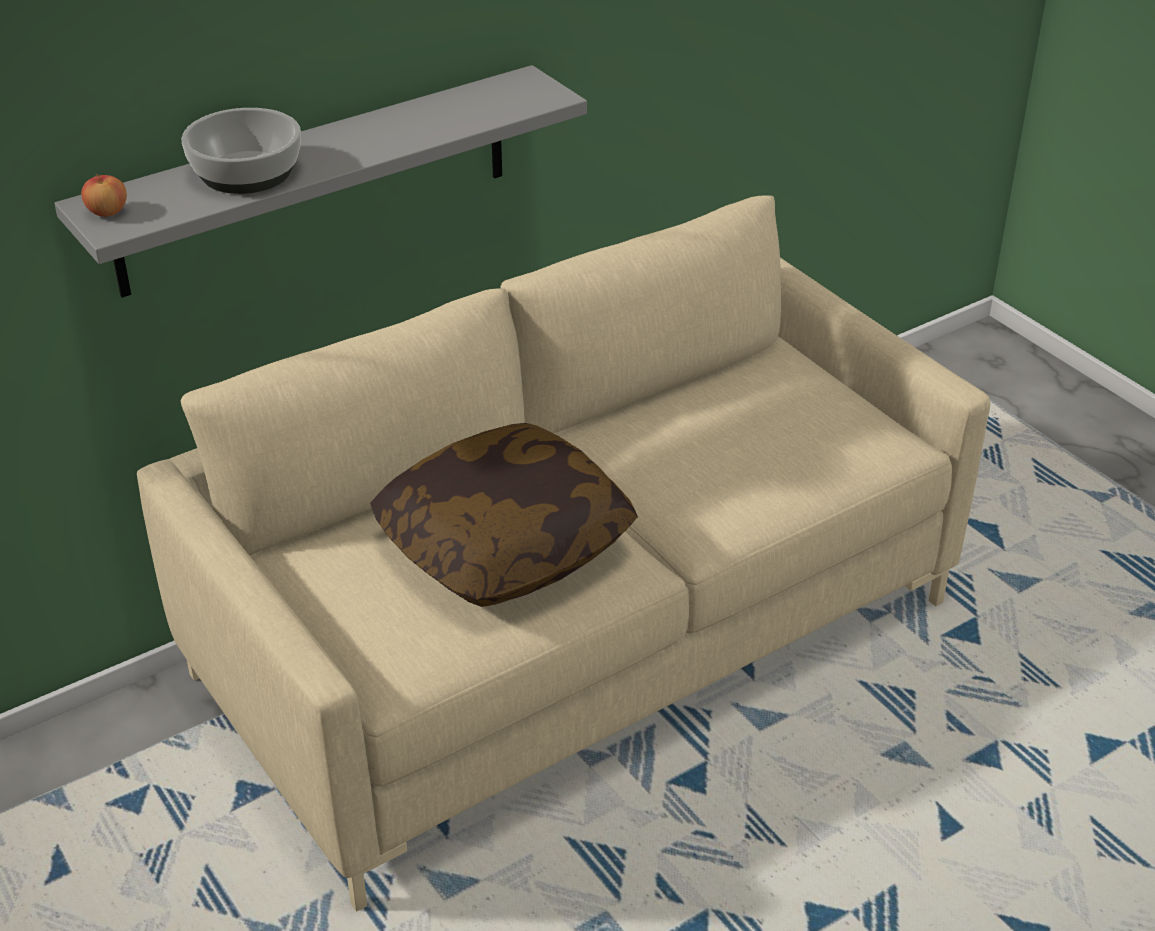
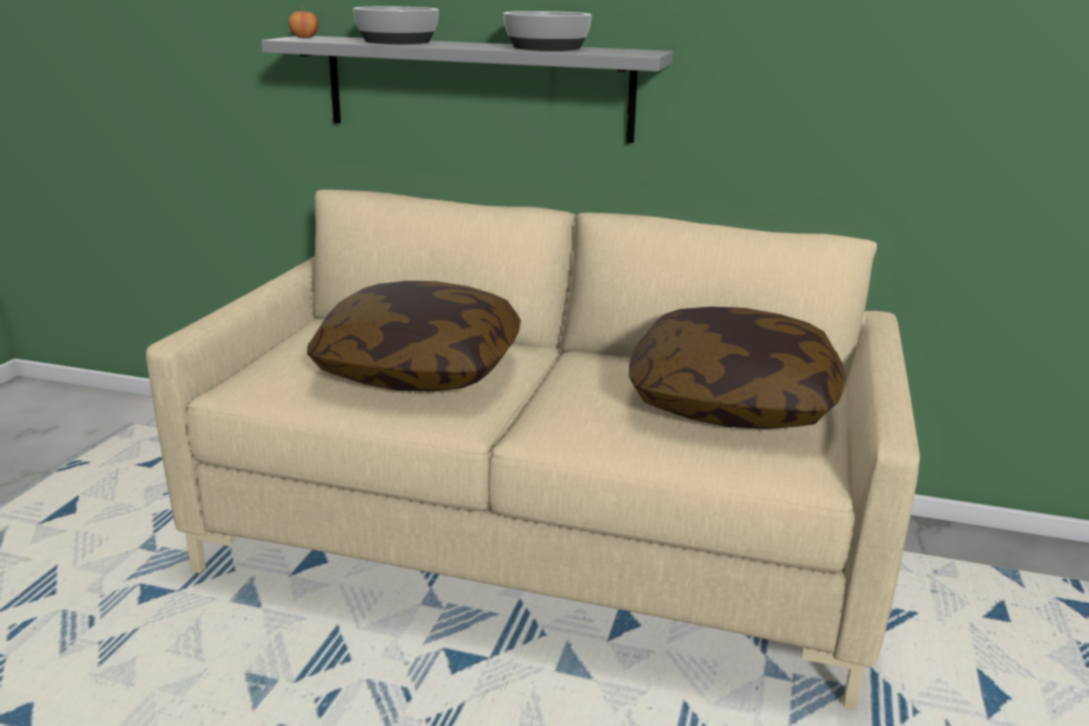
camera: 50 degrees right, 15 degrees down
none -> bowl [503,11,592,51]
none -> pillow [629,307,845,429]

